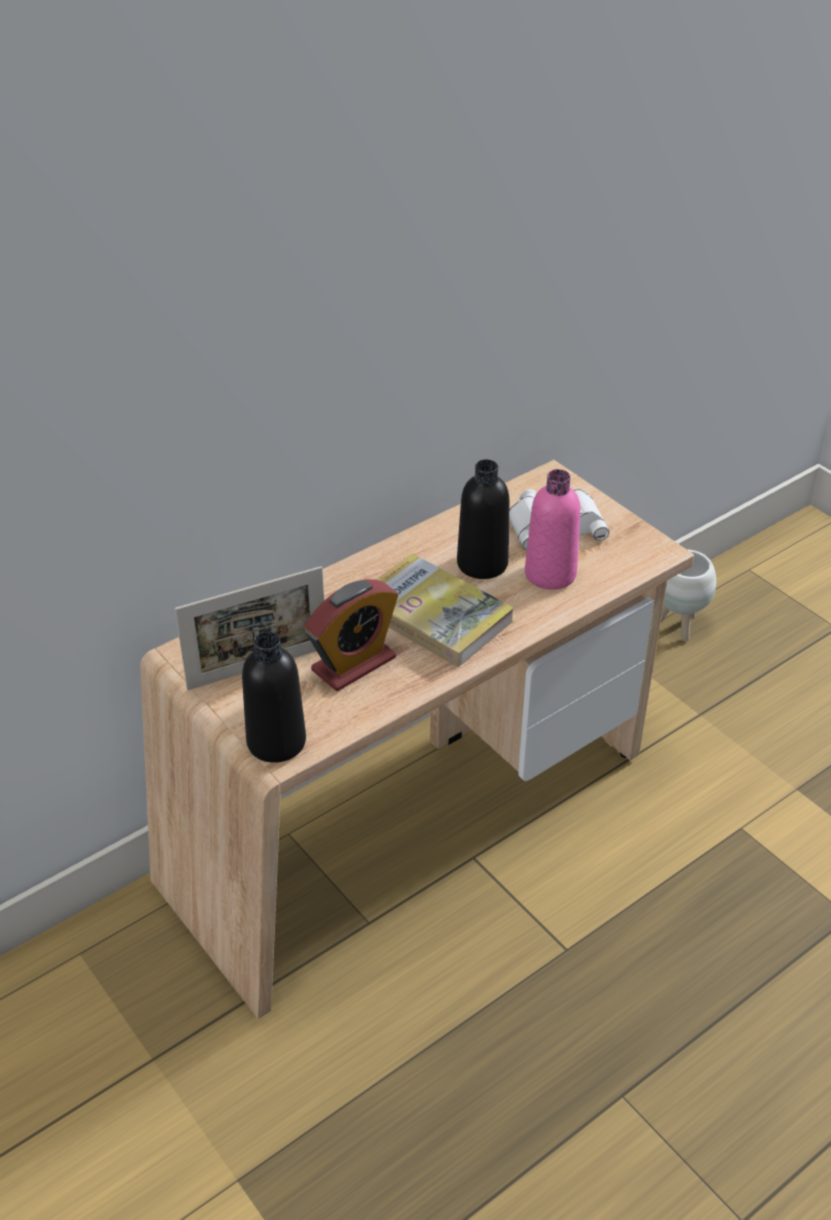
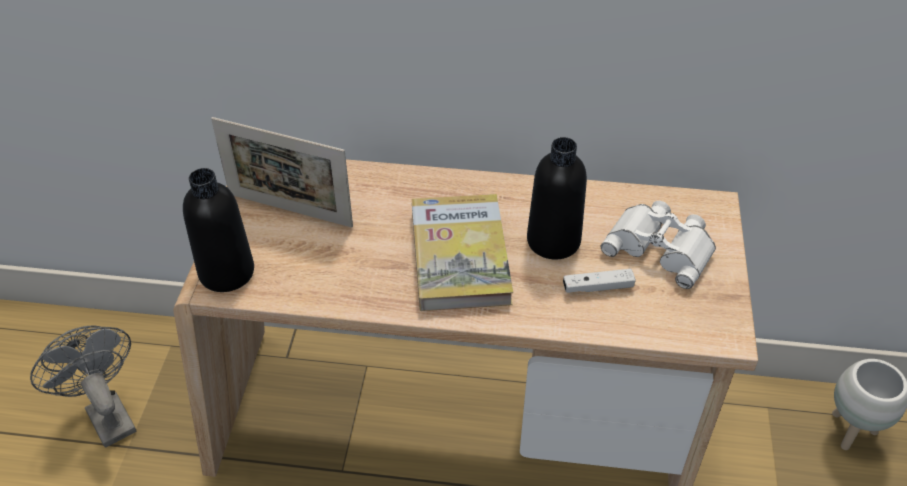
camera: 45 degrees right, 5 degrees up
alarm clock [304,579,398,691] -> none
pink bottle [525,469,581,590] -> white game controller [563,269,636,293]
none -> grey fan [30,325,136,448]

